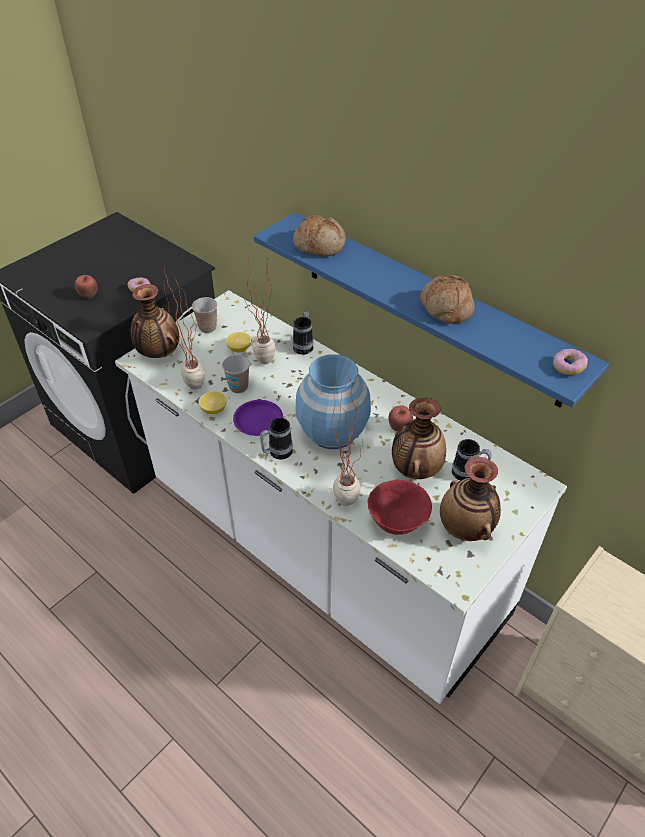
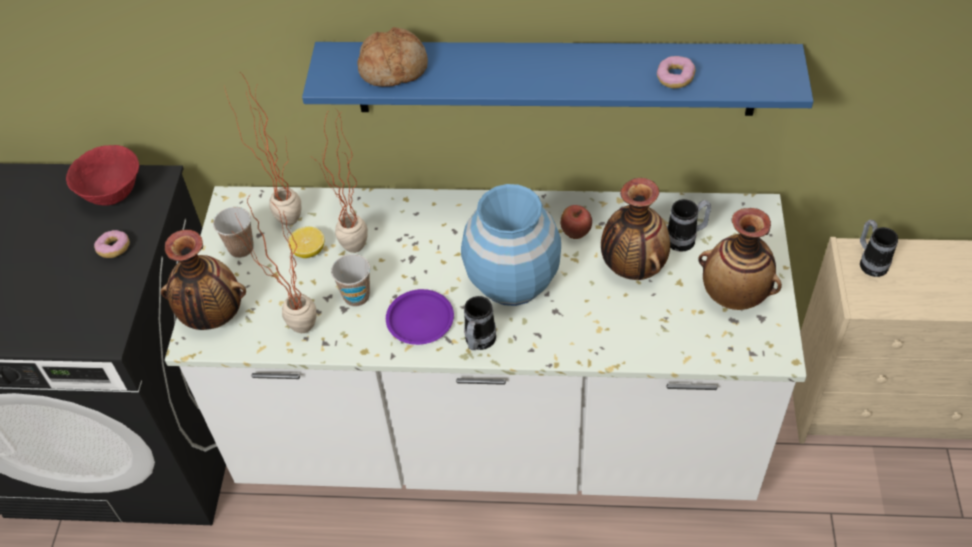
camera: 35 degrees left, 5 degrees up
apple [75,275,98,299] -> none
lemon [199,391,227,414] -> none
mug [293,311,313,355] -> mug moved to [860,219,898,277]
potted plant [331,374,363,506] -> potted plant moved to [225,72,301,226]
red bowl [367,480,432,535] -> red bowl moved to [66,145,139,206]
bread [420,275,475,324] -> none
donut [553,349,588,375] -> donut moved to [657,56,695,88]

